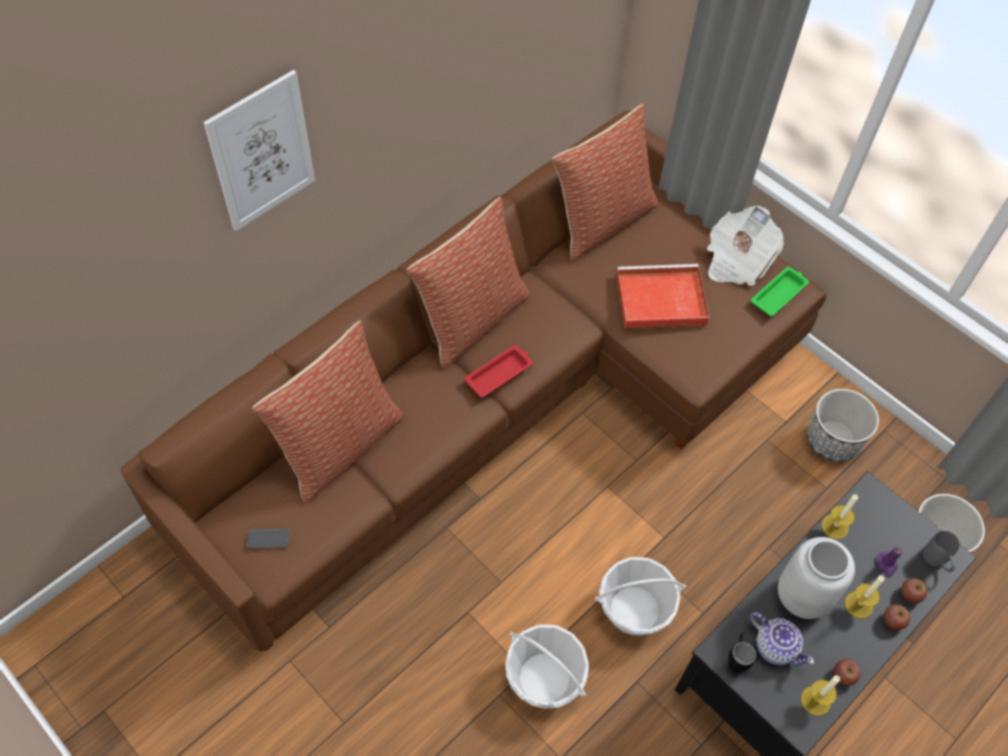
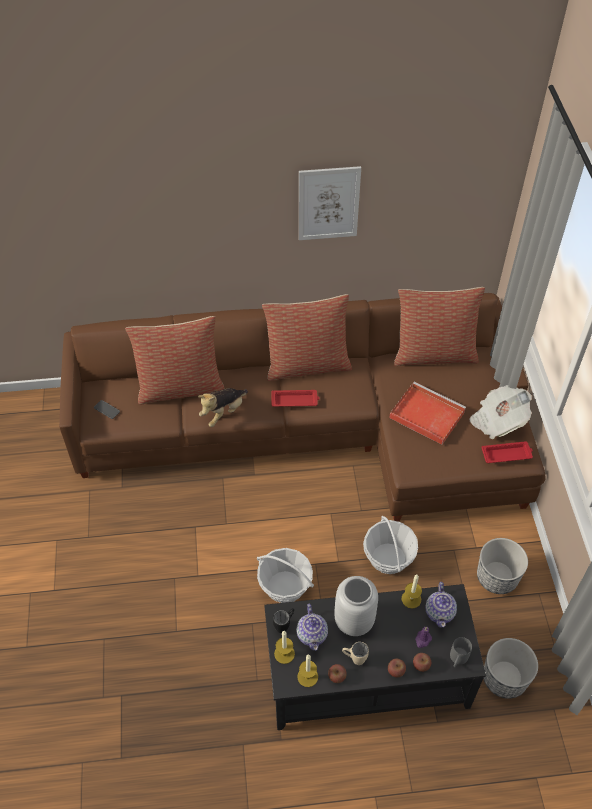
camera: 40 degrees right, 5 degrees down
picture [203,70,315,231] -> picture moved to [299,166,361,240]
basket [505,625,589,709] -> basket moved to [363,516,418,574]
green tray [750,267,809,316] -> red tray [482,441,533,463]
candle [845,575,884,618] -> candle moved to [274,631,295,664]
none -> plush toy [198,388,248,427]
none -> beige mug [342,642,369,665]
none -> teapot [425,582,457,628]

